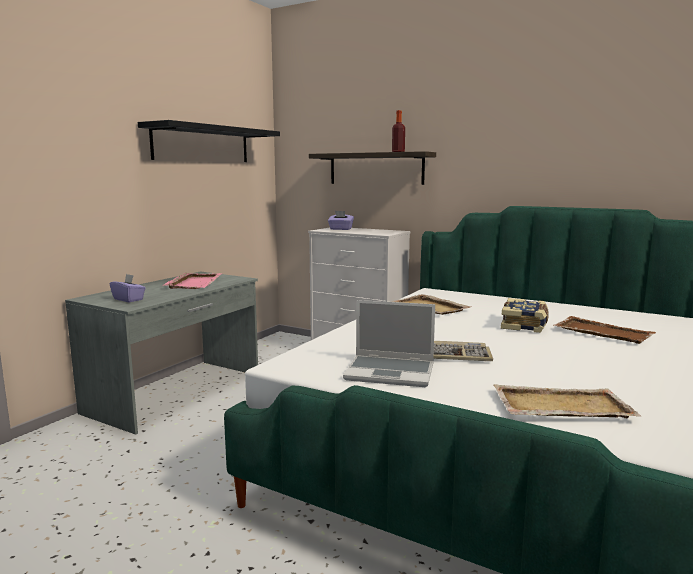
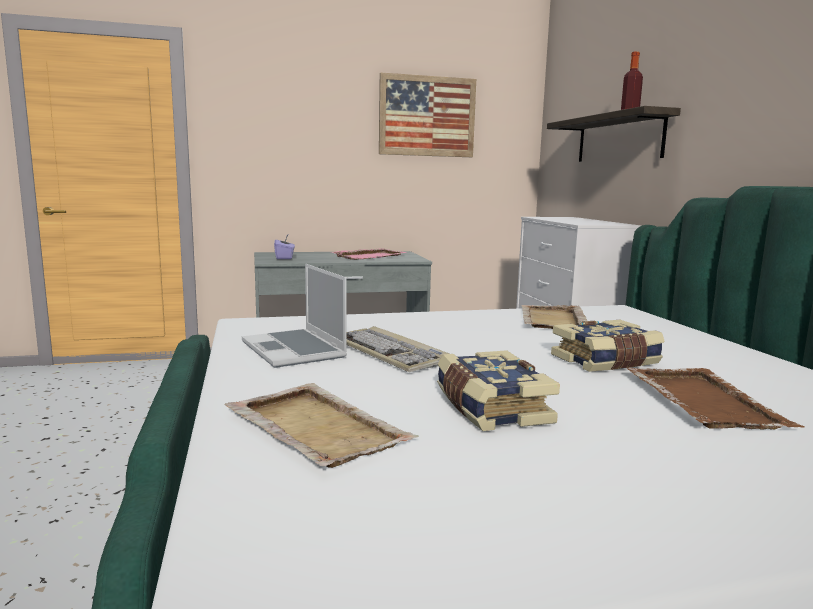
camera: 45 degrees right, 0 degrees up
black shelf [138,120,280,162] -> picture [379,72,476,157]
purple tissue box [328,211,354,230] -> none
none -> book [437,350,560,431]

